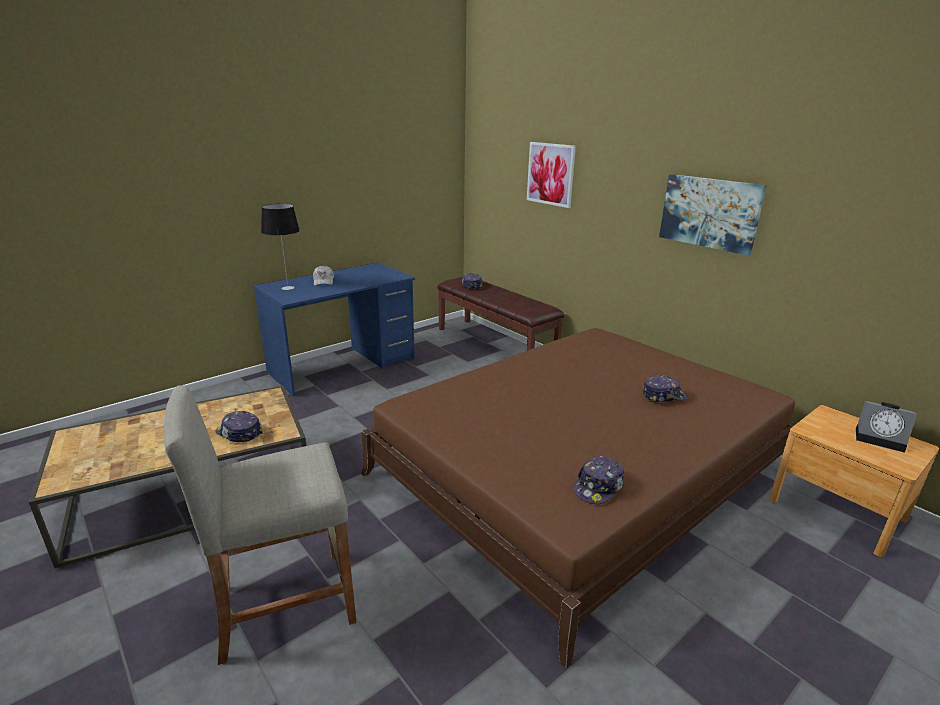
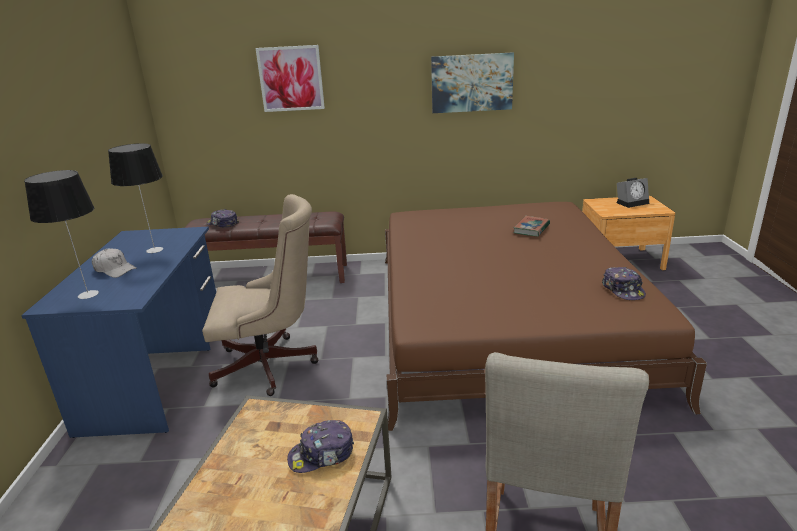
camera: 50 degrees left, 0 degrees up
cap [643,376,688,402] -> book [513,216,550,236]
none -> table lamp [108,143,163,253]
none -> beige office chair [202,194,319,396]

